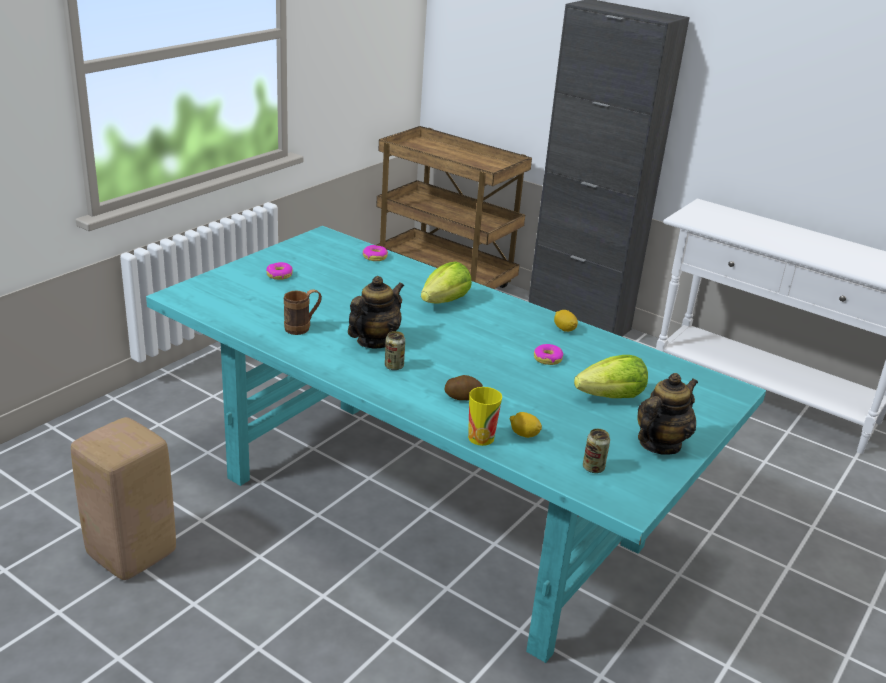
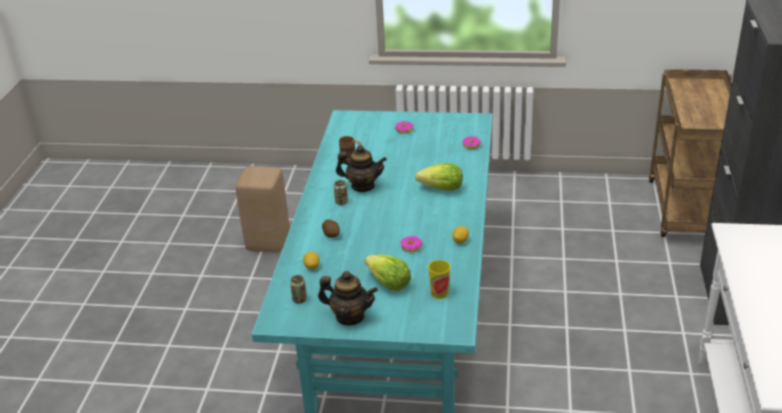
camera: 65 degrees right, 5 degrees up
cup [468,387,502,446] -> cup moved to [428,260,450,299]

